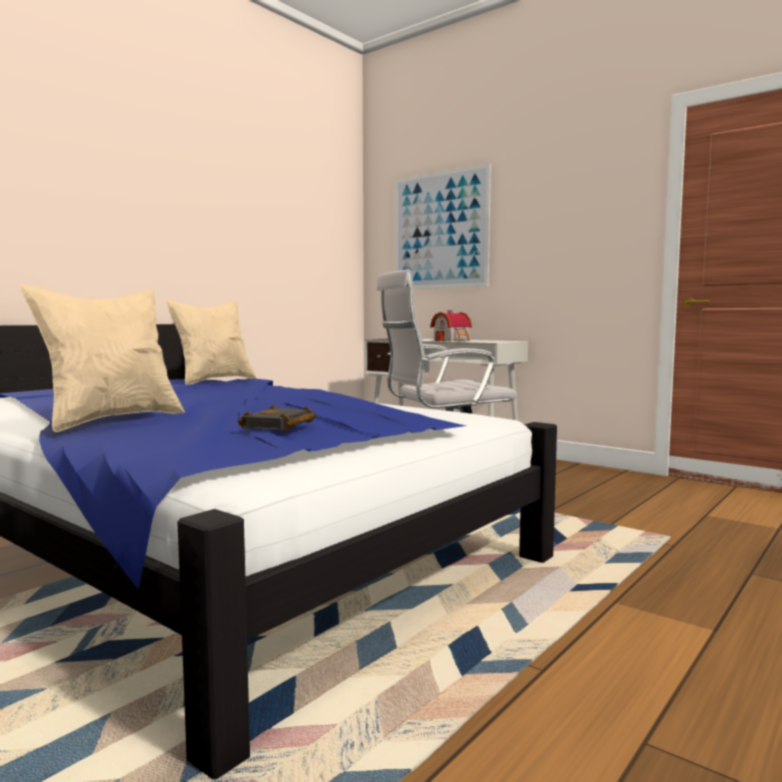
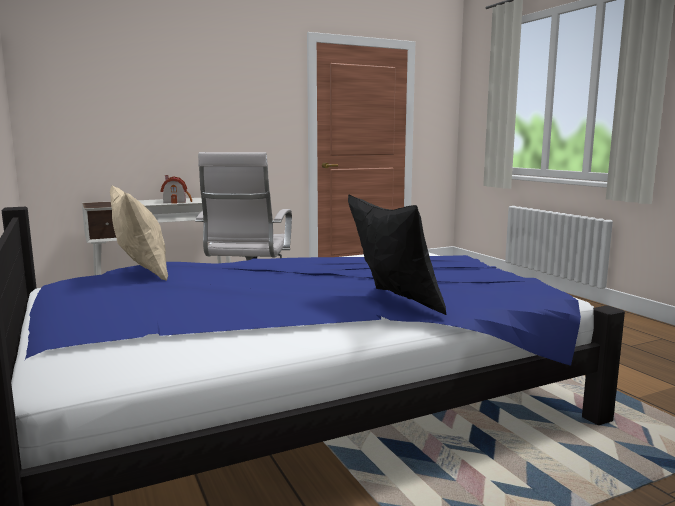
camera: 65 degrees left, 5 degrees up
beige pillow [19,284,185,432] -> black pillow [348,194,447,315]
black book [238,405,317,431] -> none
picture [395,163,491,289] -> none

